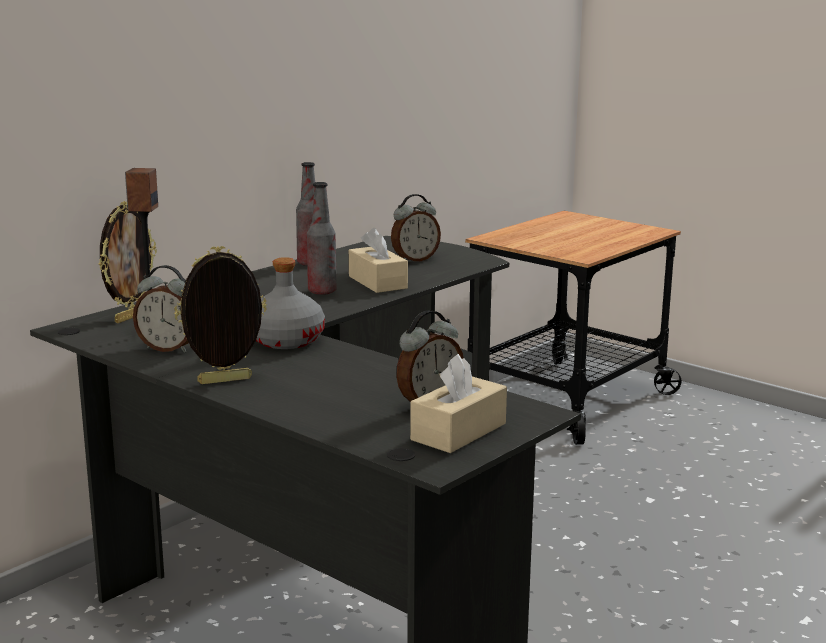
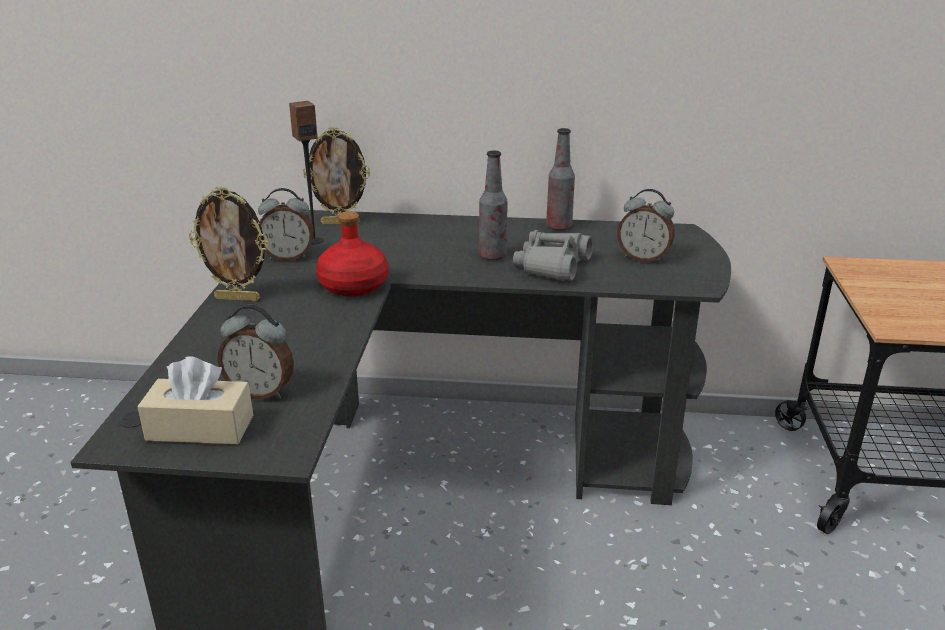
camera: 55 degrees right, 10 degrees up
alarm clock [133,265,189,353] -> alarm clock turned 75 degrees counterclockwise [258,188,314,261]
picture frame [174,246,267,384] -> picture frame turned 150 degrees clockwise [189,186,268,301]
grey bottle [256,257,325,349] -> red bottle [316,211,388,297]
beige tissue box [349,228,408,293] -> grey binoculars [513,230,593,281]

